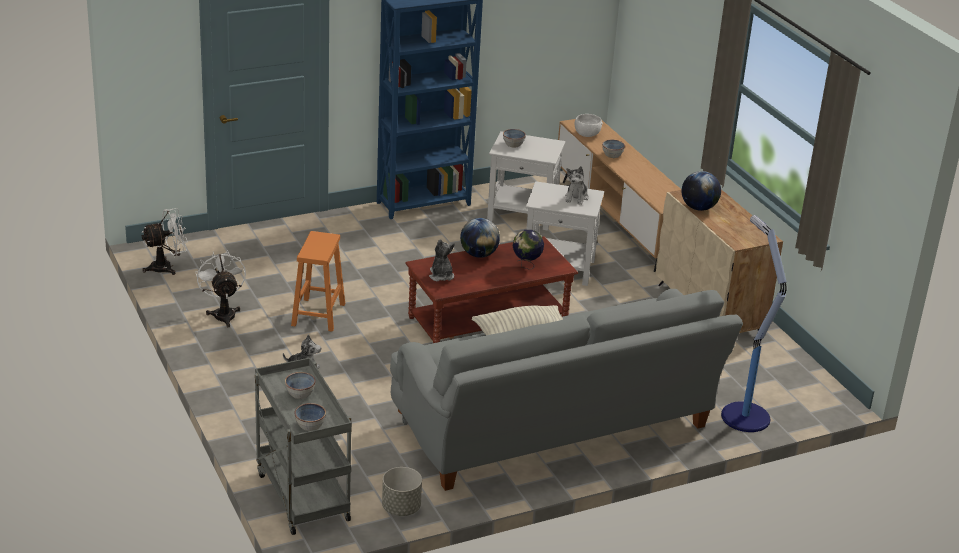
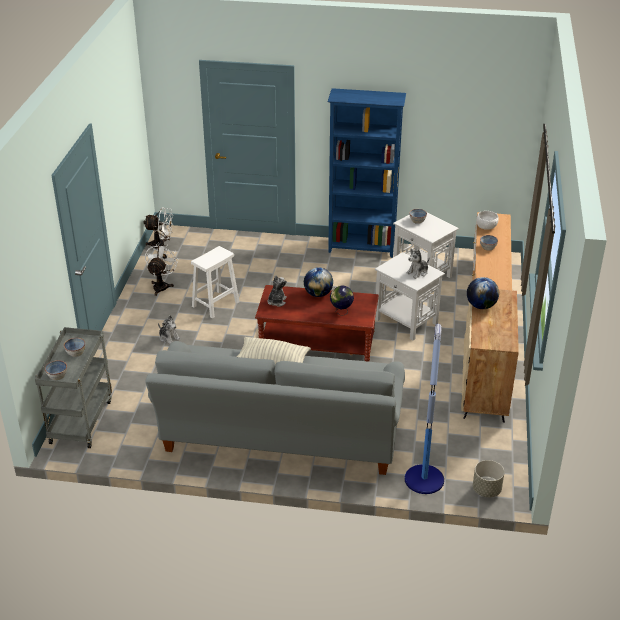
camera: 35 degrees right, 5 degrees up
orange stool [291,231,345,332] -> white stool [191,246,240,318]
grey planter [382,467,422,516] -> grey planter moved to [473,460,505,498]

